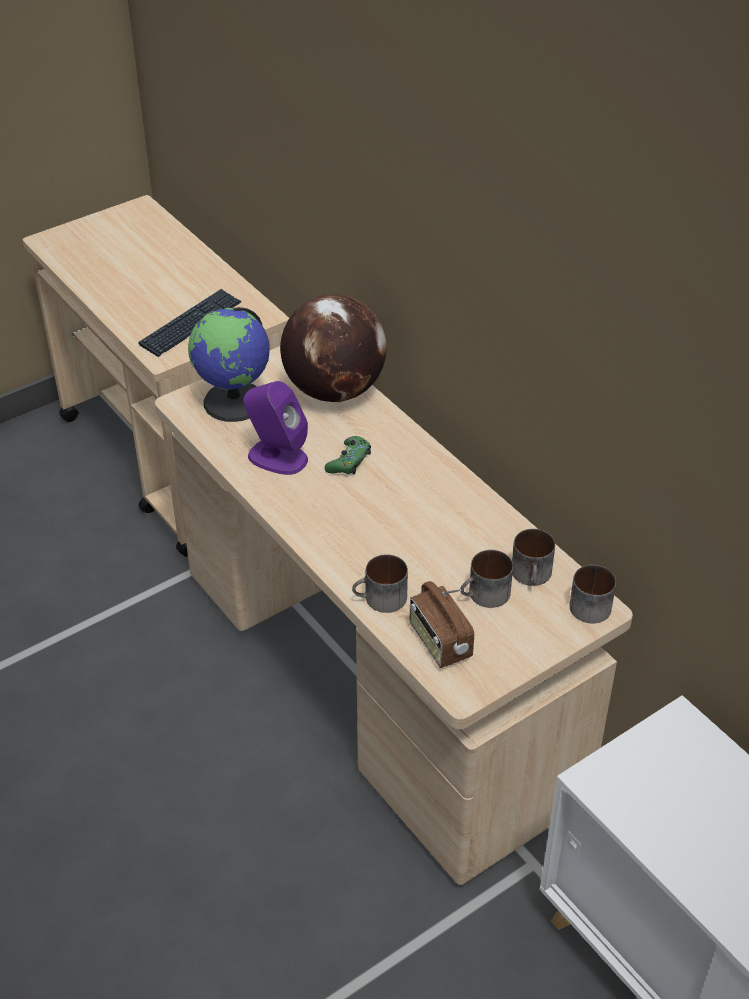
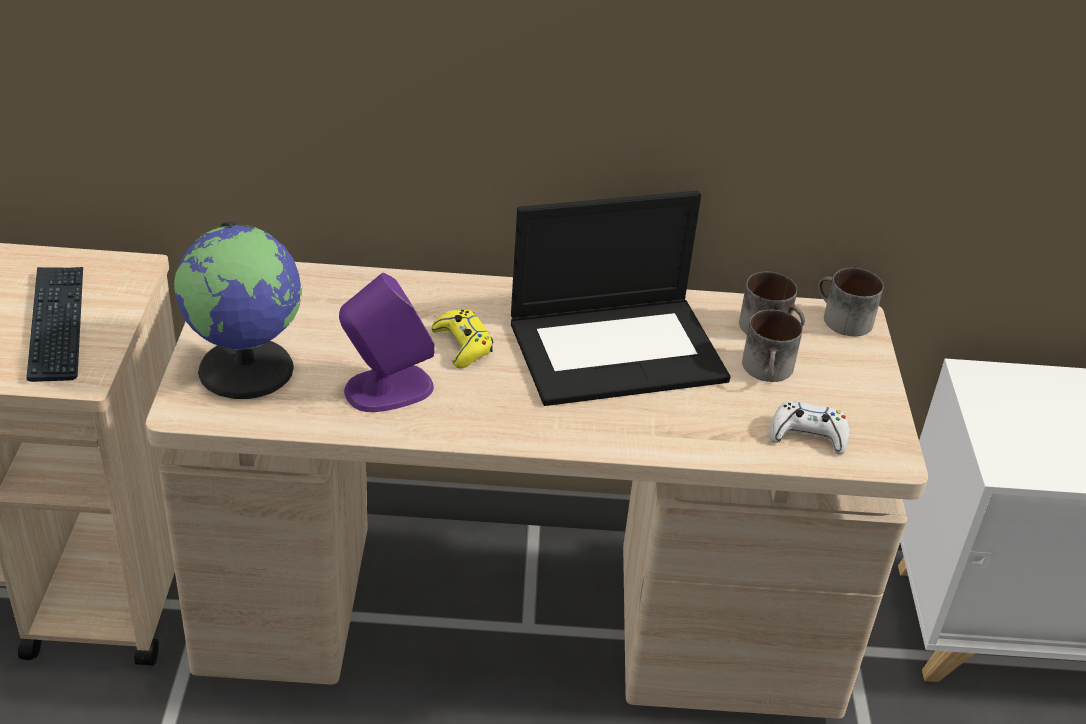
camera: 55 degrees left, 5 degrees down
globe [280,294,387,402] -> none
green game controller [325,436,371,474] -> yellow game controller [431,310,493,368]
mug [352,554,408,613] -> none
radio [410,581,474,668] -> white game controller [770,401,849,455]
none -> laptop [511,191,731,406]

